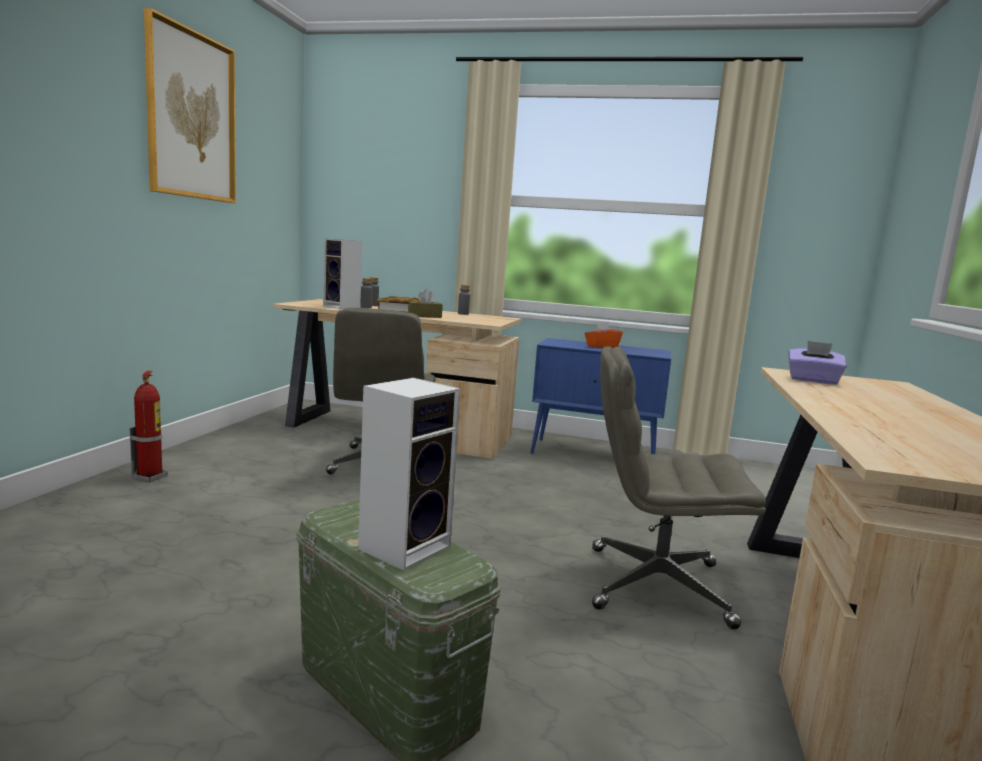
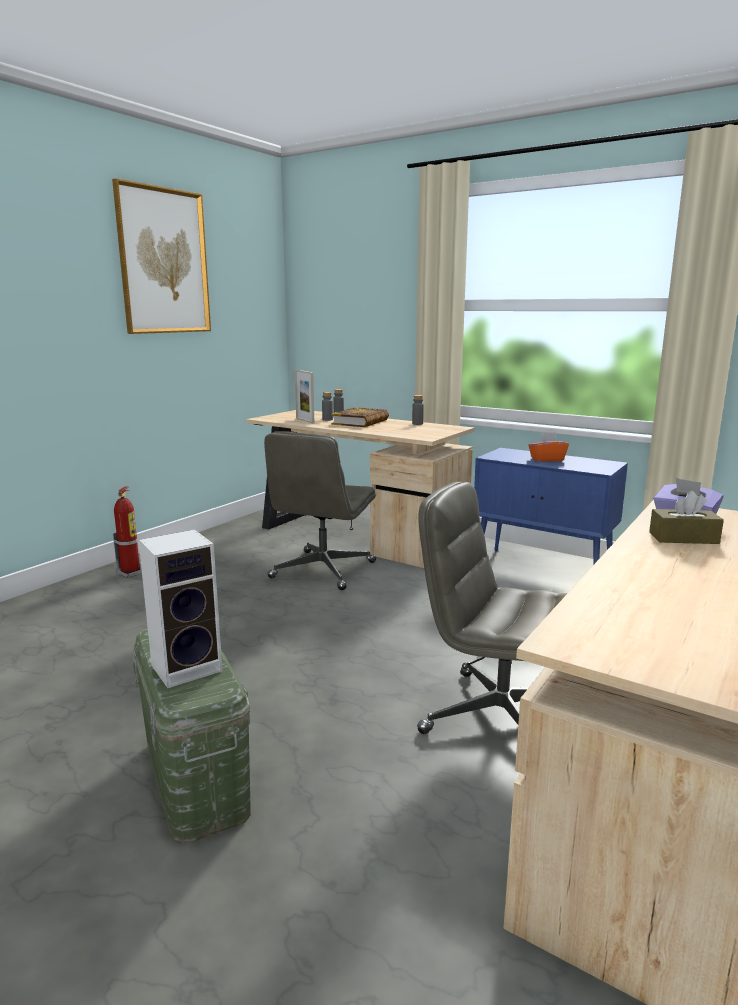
camera: 20 degrees right, 5 degrees up
speaker [323,239,362,309] -> picture frame [295,370,314,424]
brown tissue box [408,289,443,318] -> brown tissue box moved to [649,491,724,544]

